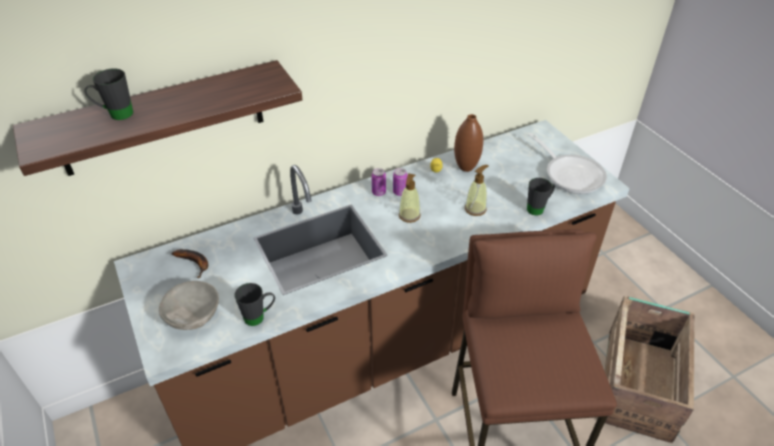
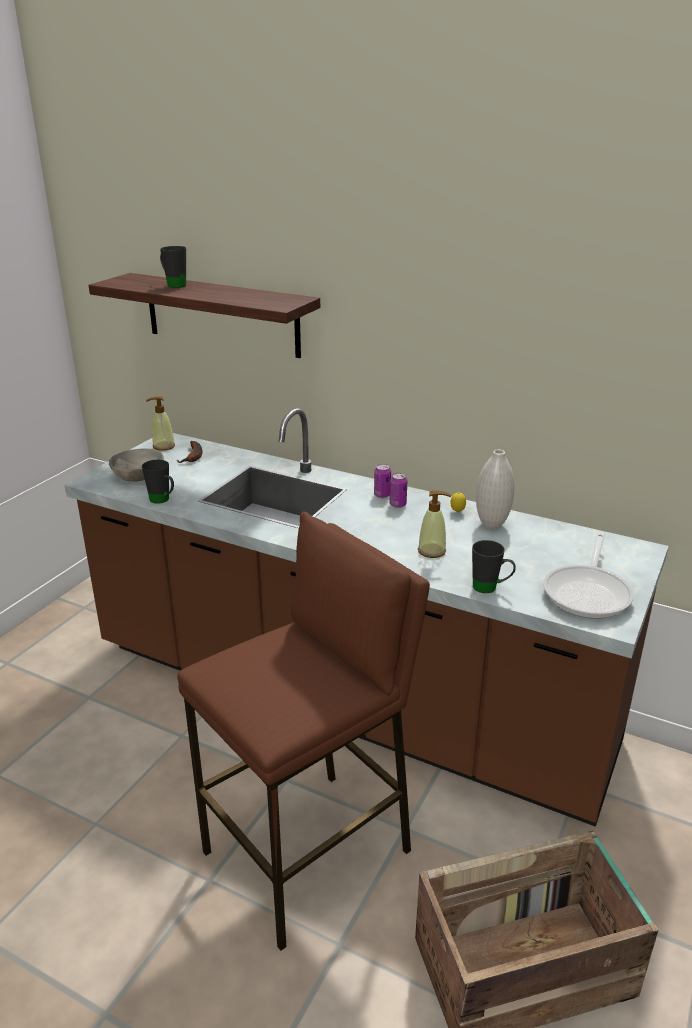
camera: 55 degrees right, 15 degrees down
soap dispenser [399,173,421,223] -> soap dispenser moved to [146,396,175,451]
brown vase [454,114,483,172] -> white vase [476,449,515,530]

